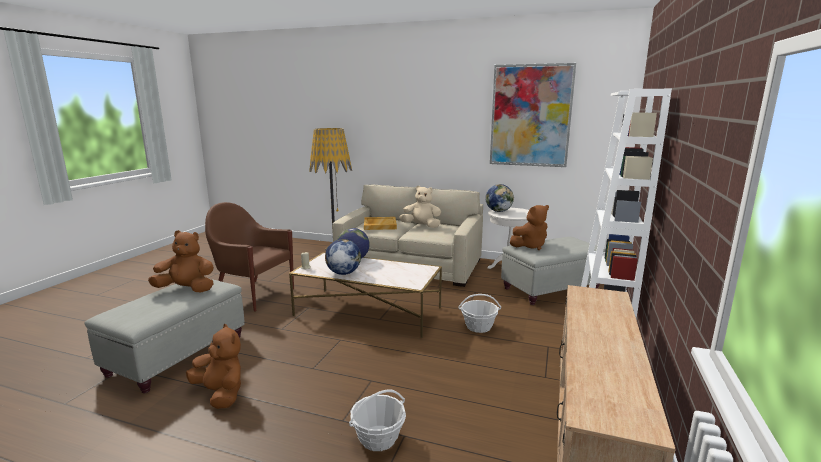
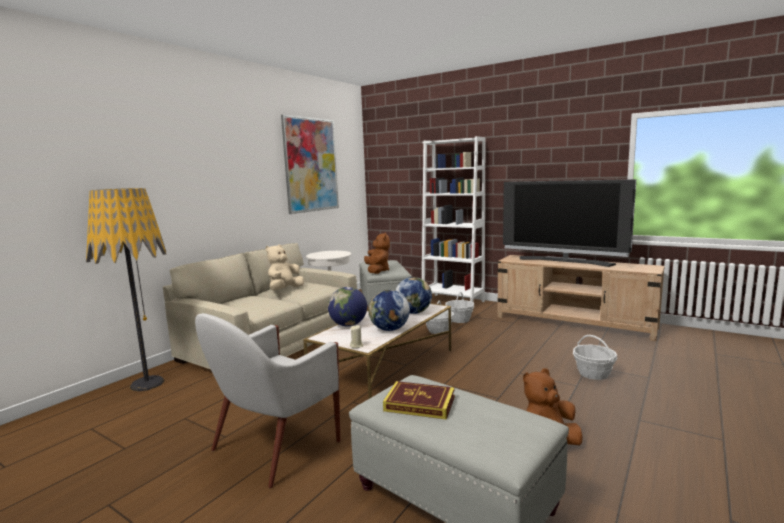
camera: 75 degrees left, 5 degrees down
brown plush toy [148,230,214,292] -> book [383,381,455,420]
brown armchair [205,202,294,312] -> white armchair [195,313,340,488]
beige tray [364,217,397,230] -> none
globe [485,184,514,212] -> globe moved to [395,277,432,314]
none -> basket [445,292,474,323]
none -> television [503,179,636,267]

